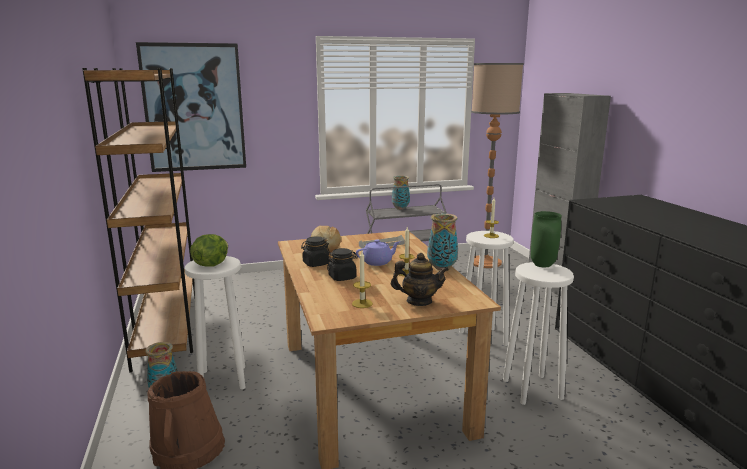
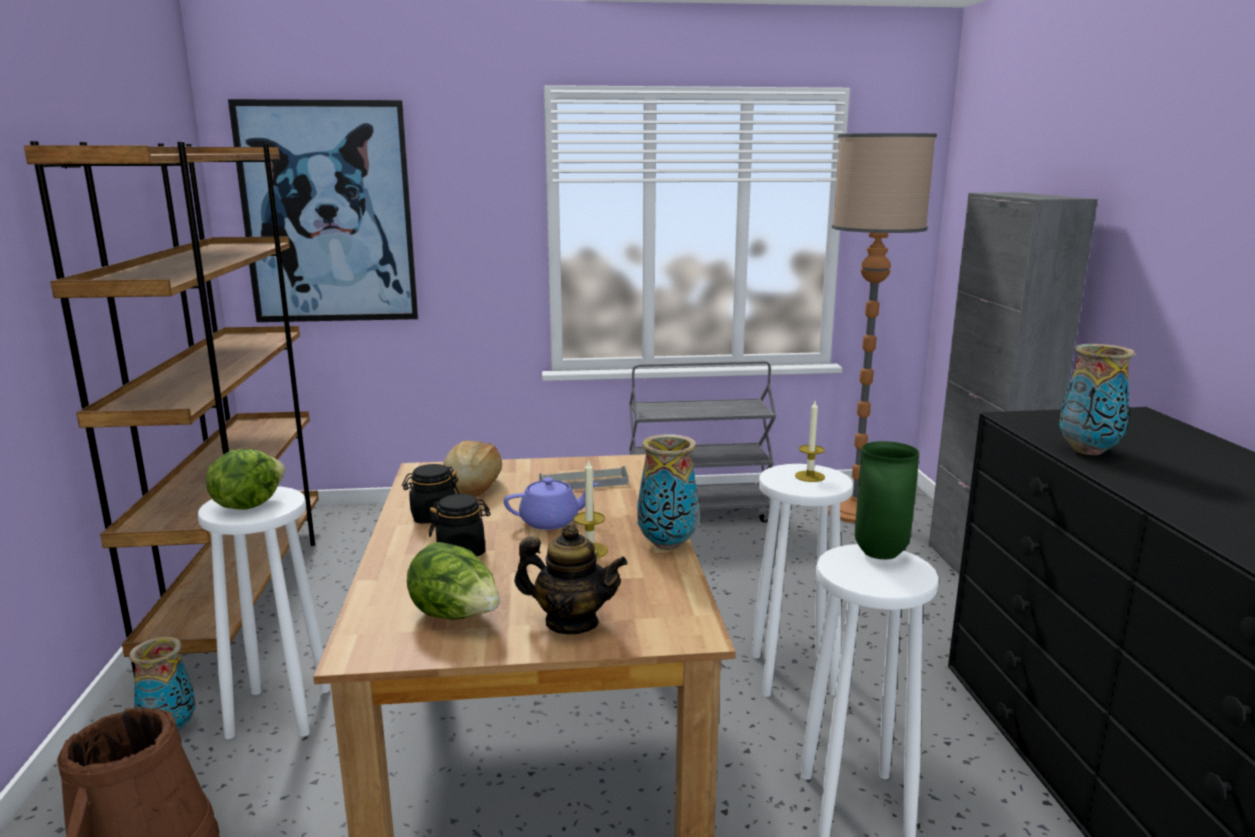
camera: 10 degrees right, 0 degrees up
candle [352,252,373,308] -> lettuce [407,542,500,620]
vase [392,176,410,210] -> vase moved to [1059,344,1135,455]

